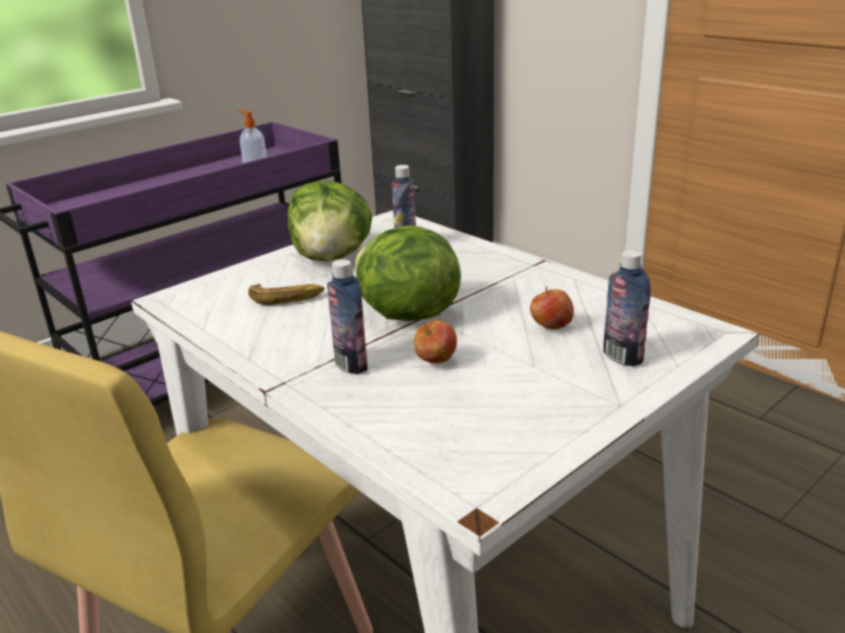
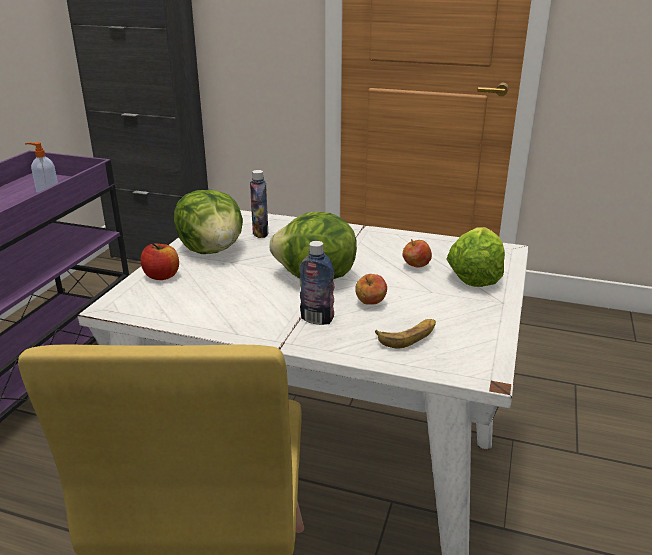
camera: 30 degrees left, 0 degrees up
banana [248,284,324,305] -> banana moved to [375,319,436,349]
bottle [603,250,651,367] -> lettuce [446,227,505,287]
none -> apple [141,243,179,280]

